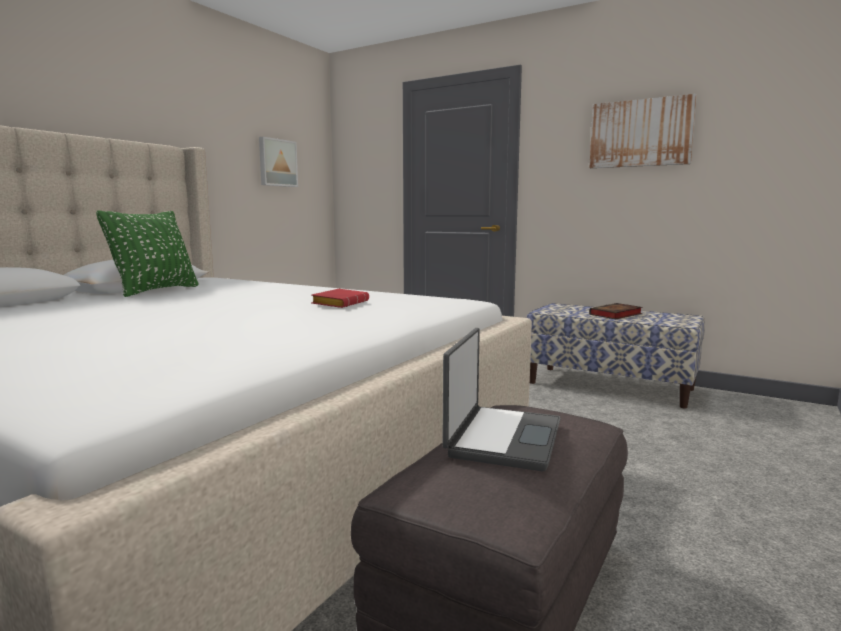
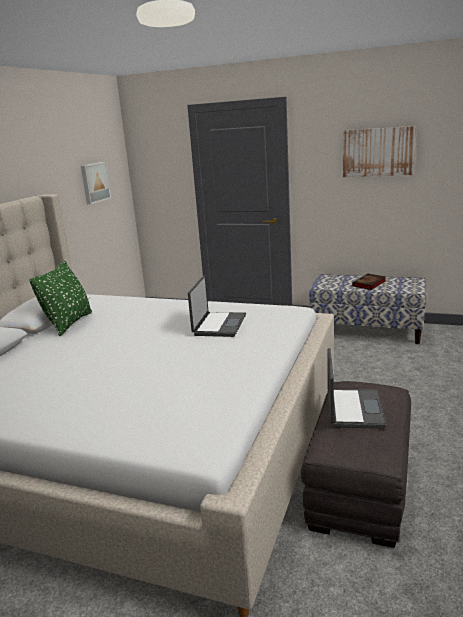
camera: 10 degrees left, 10 degrees up
red book [311,289,369,308] -> laptop [188,275,246,337]

